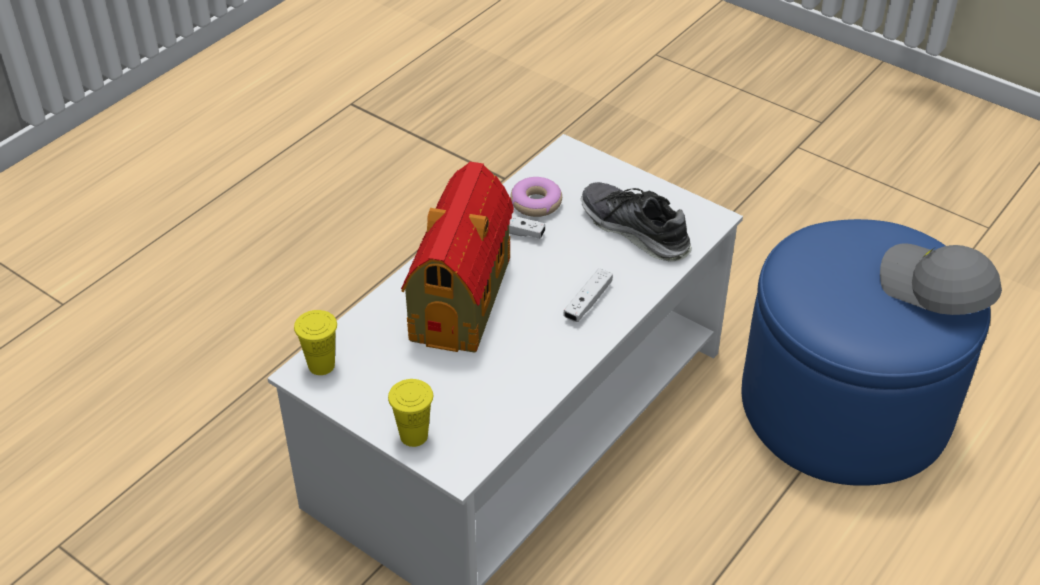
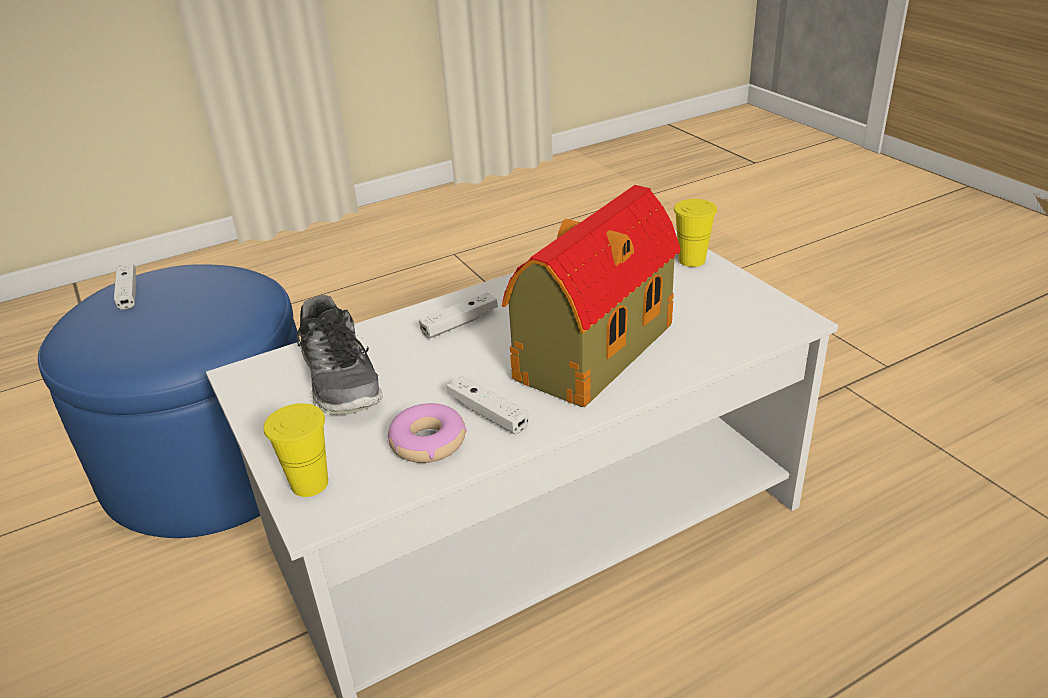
camera: 155 degrees left, 10 degrees down
yellow cup [294,310,337,375] -> yellow cup moved to [263,403,328,497]
grey cap [880,243,1002,315] -> white game controller [114,263,136,310]

